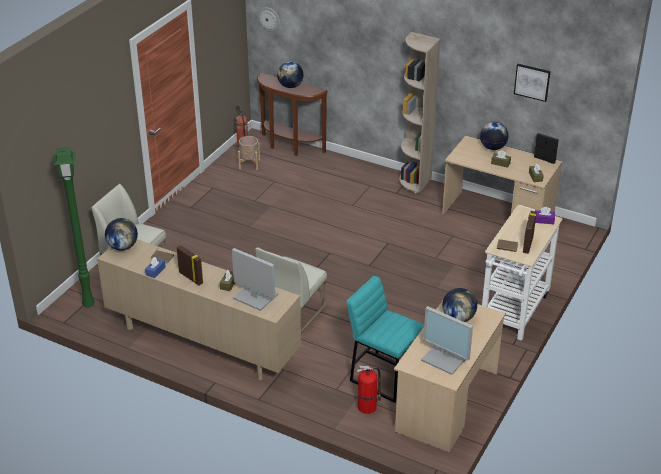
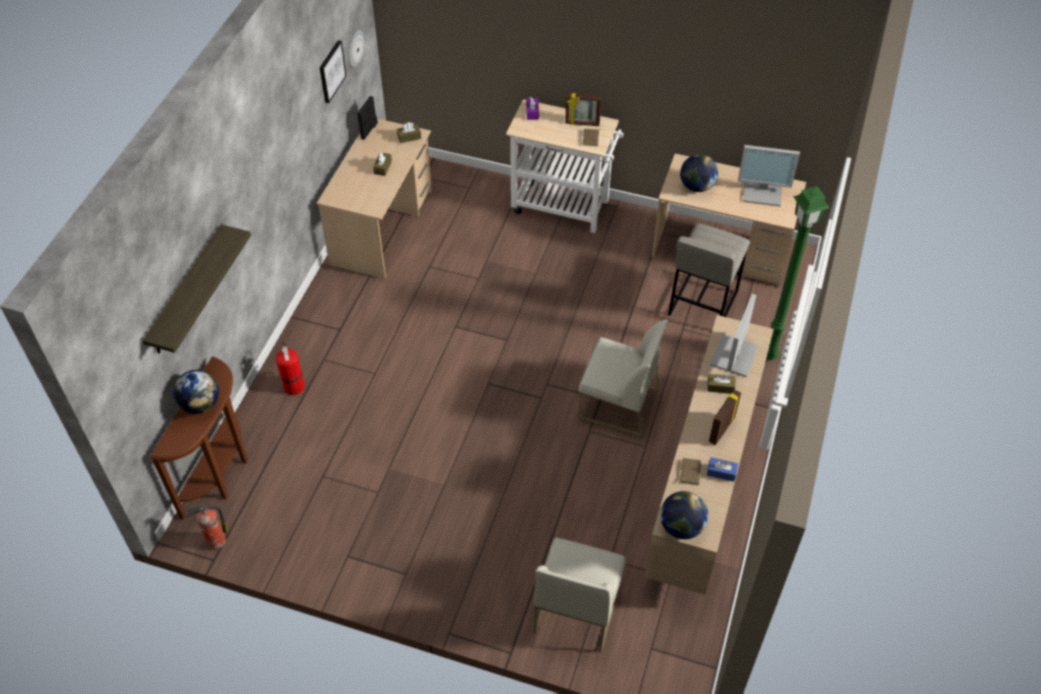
camera: 100 degrees left, 15 degrees up
green floor lamp [54,147,95,308] -> green floor lamp moved to [766,186,830,360]
beige planter [238,136,260,170] -> none
wall clock [257,7,280,32] -> wall clock moved to [349,30,364,68]
turquoise chair [347,276,424,403] -> grey chair [668,223,750,317]
fire extinguisher [357,365,382,414] -> fire extinguisher moved to [276,342,305,395]
beige bookcase [399,32,440,193] -> none
monitor [421,306,473,375] -> monitor turned 75 degrees clockwise [738,145,800,207]
globe [480,122,509,150] -> none
none -> shelf [142,224,251,353]

